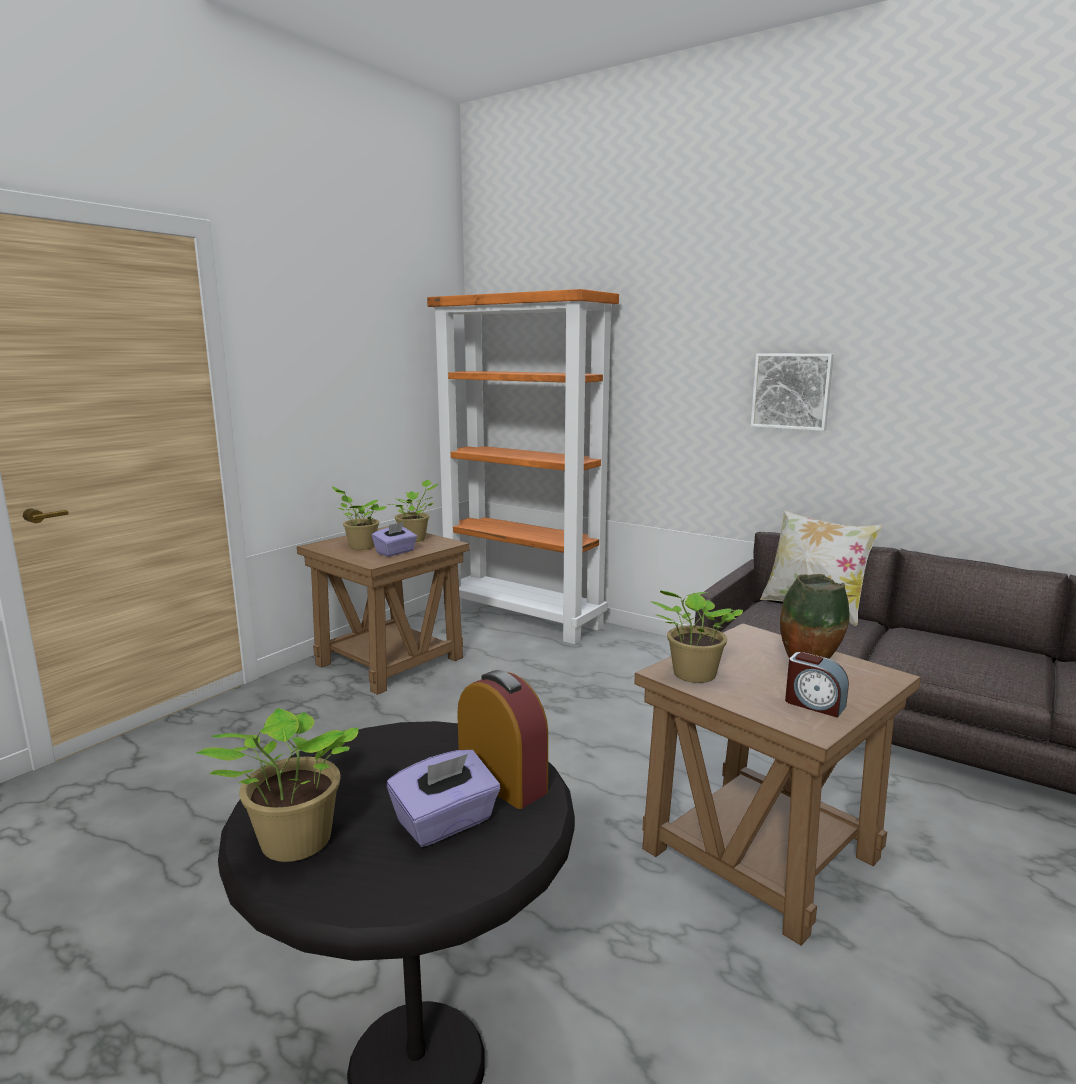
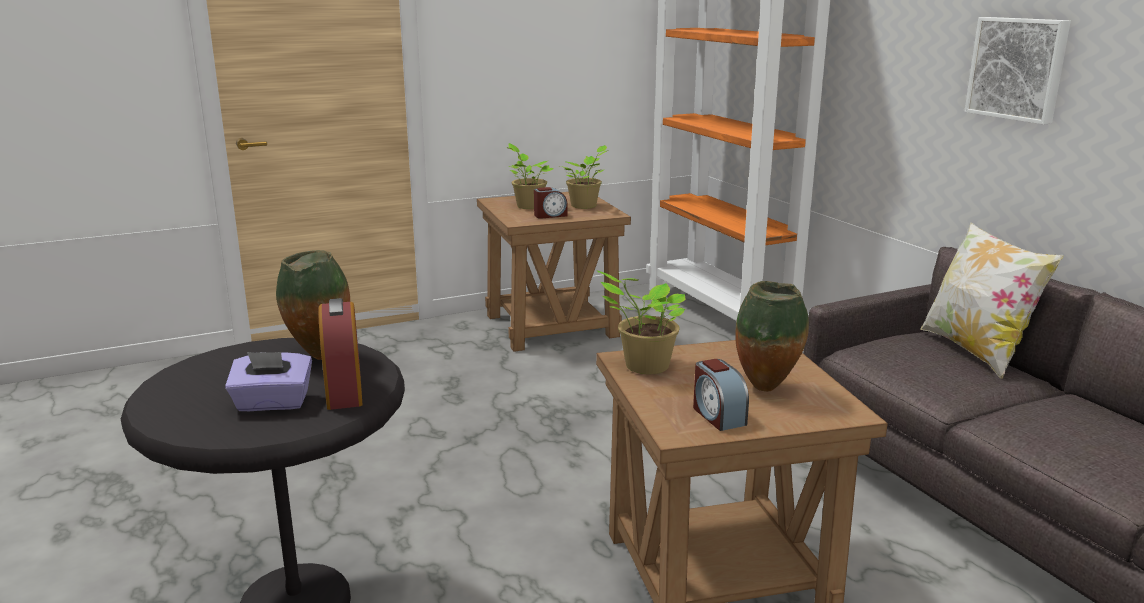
camera: 30 degrees right, 5 degrees up
potted plant [196,708,359,862] -> none
purple tissue box [372,522,417,557] -> alarm clock [534,187,567,219]
none -> vase [276,250,350,360]

